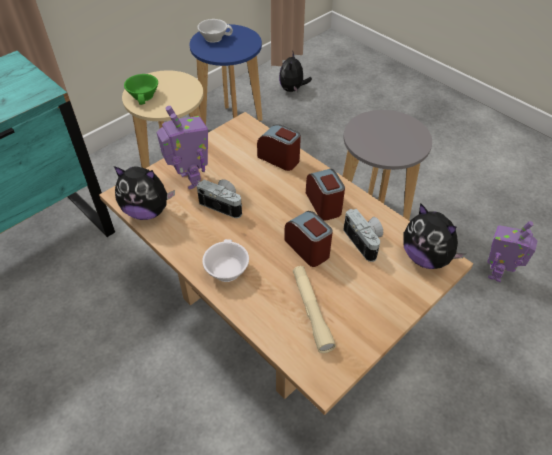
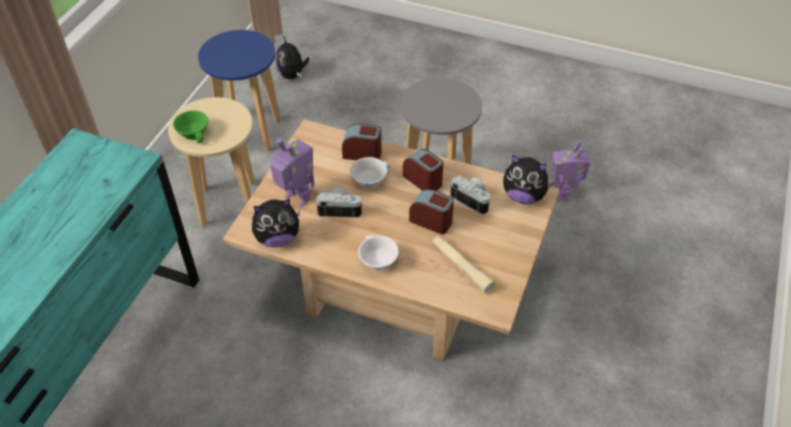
camera: 25 degrees left, 0 degrees up
white cup [197,19,233,43] -> white cup moved to [350,157,391,189]

